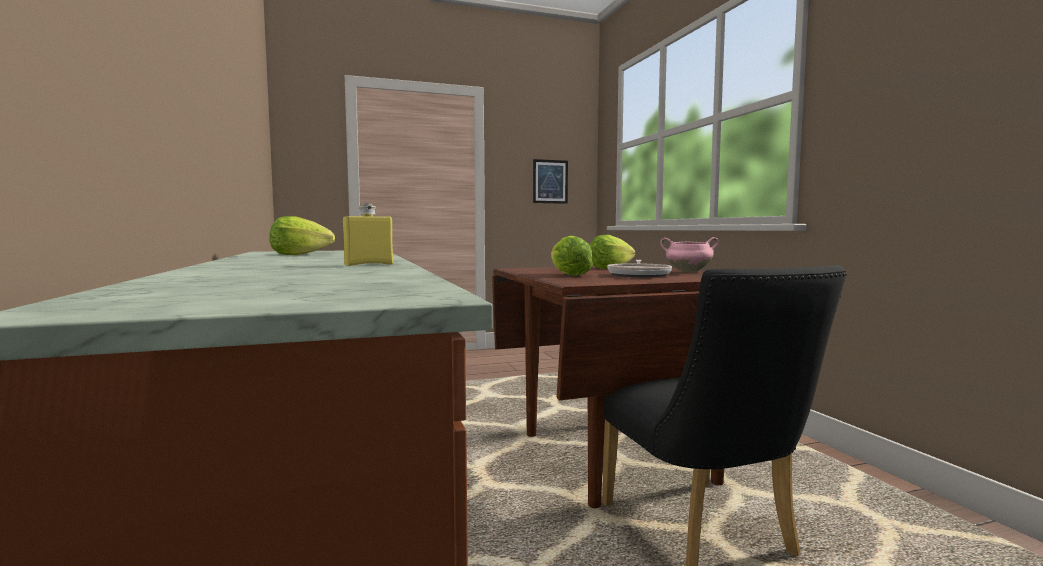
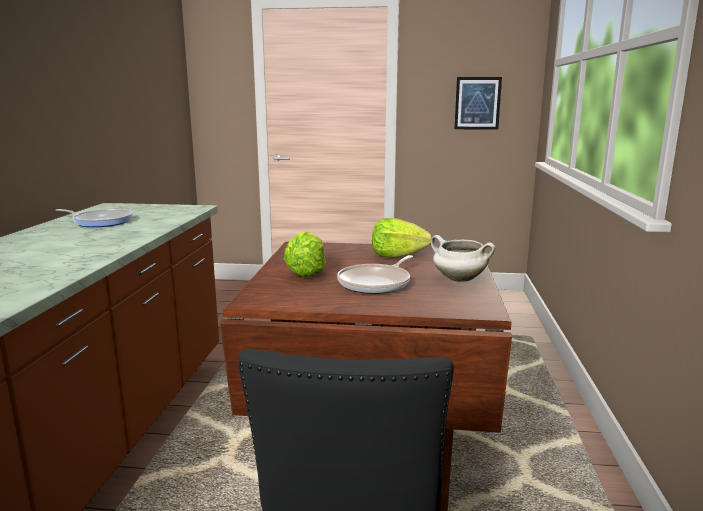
camera: 25 degrees right, 10 degrees up
lettuce [269,216,335,255] -> frying pan [56,209,133,227]
yellow bottle [343,203,393,266] -> none
pink cooking pot [660,237,719,272] -> white cooking pot [431,235,495,282]

